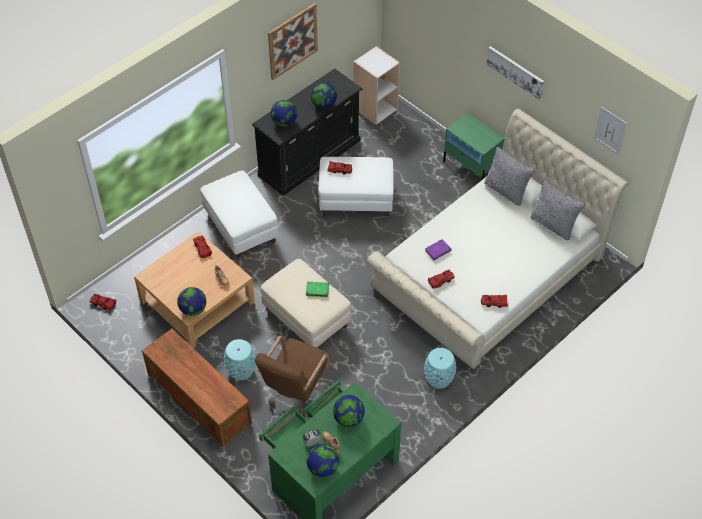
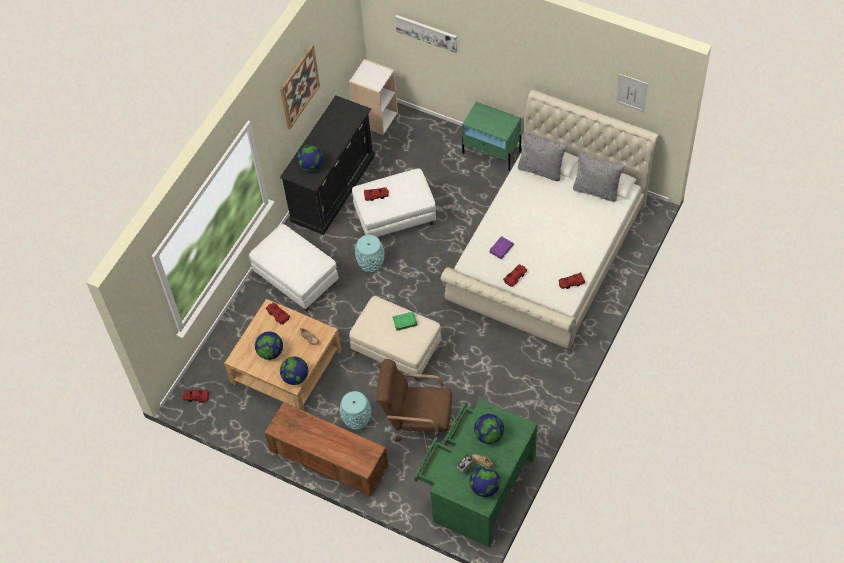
camera: 15 degrees left, 5 degrees up
brown office chair [255,336,330,415] -> brown office chair turned 90 degrees clockwise [377,359,452,453]
globe [311,82,337,109] -> globe moved to [255,332,283,360]
turquoise stool [424,348,456,389] -> turquoise stool moved to [355,235,385,273]
picture [487,46,544,100] -> picture moved to [395,15,457,53]

